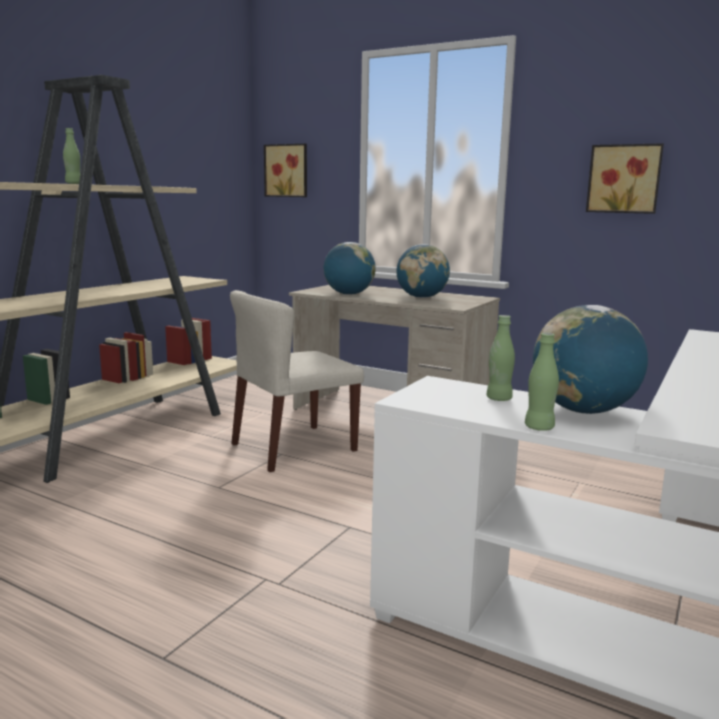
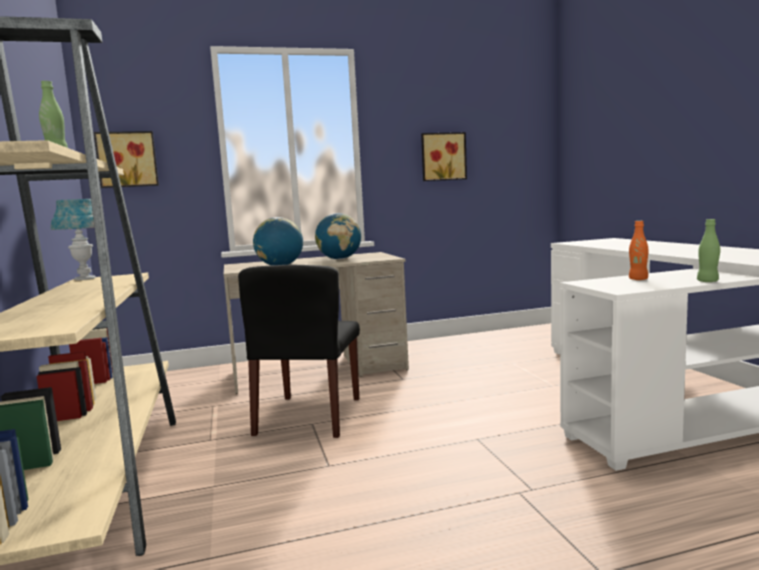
camera: 45 degrees left, 5 degrees down
beige chair [230,290,364,472] -> black chair [238,265,360,438]
green bottle [486,315,515,401] -> orange bottle [629,221,649,280]
globe [533,305,648,414] -> none
none -> blue table lamp [51,199,96,280]

